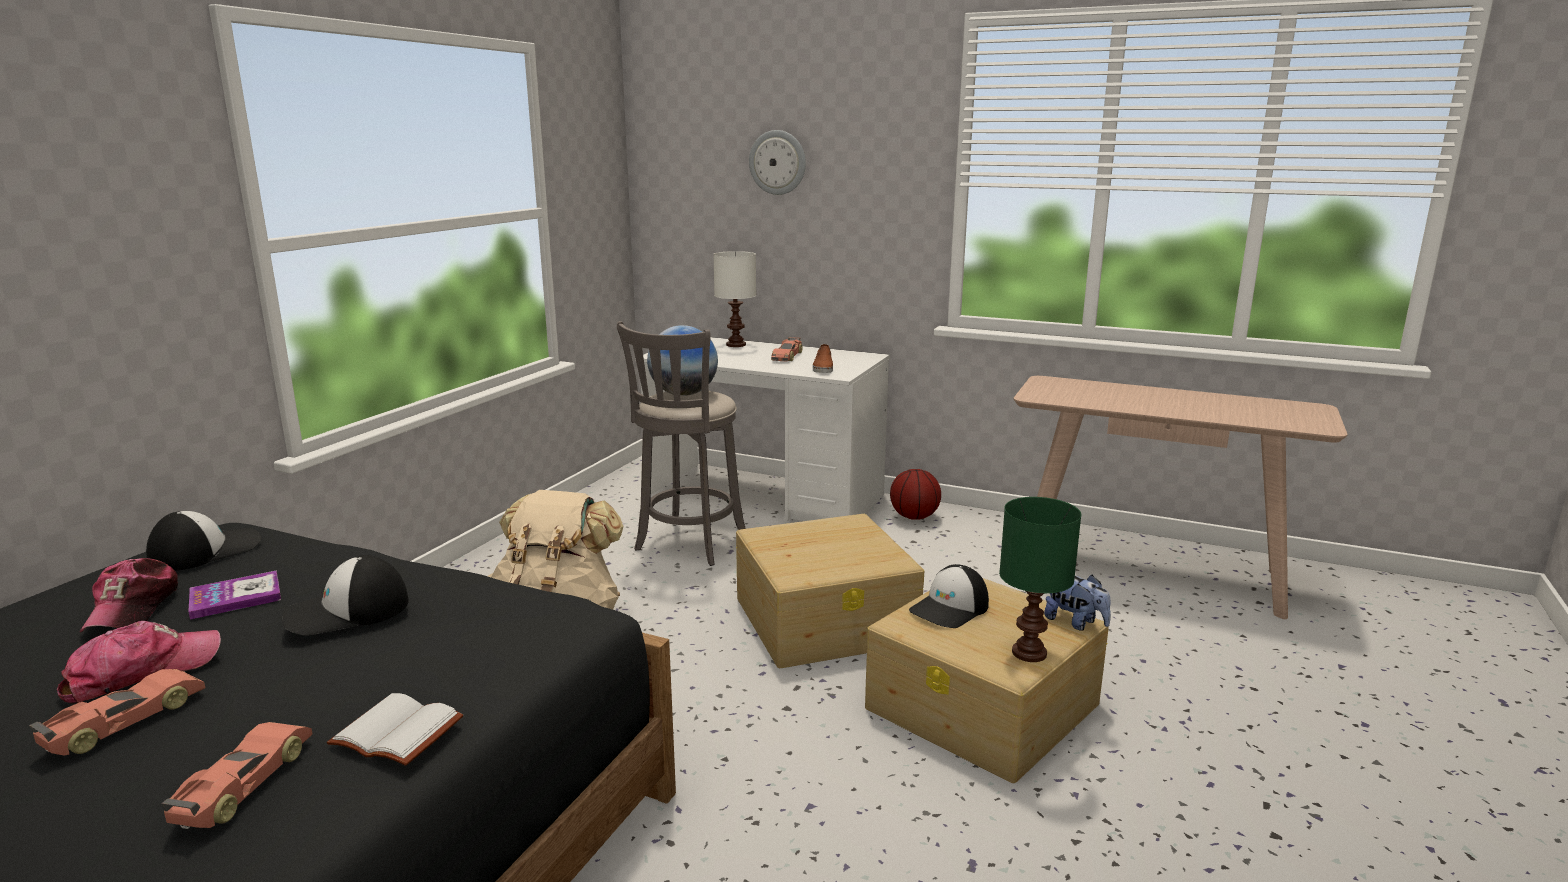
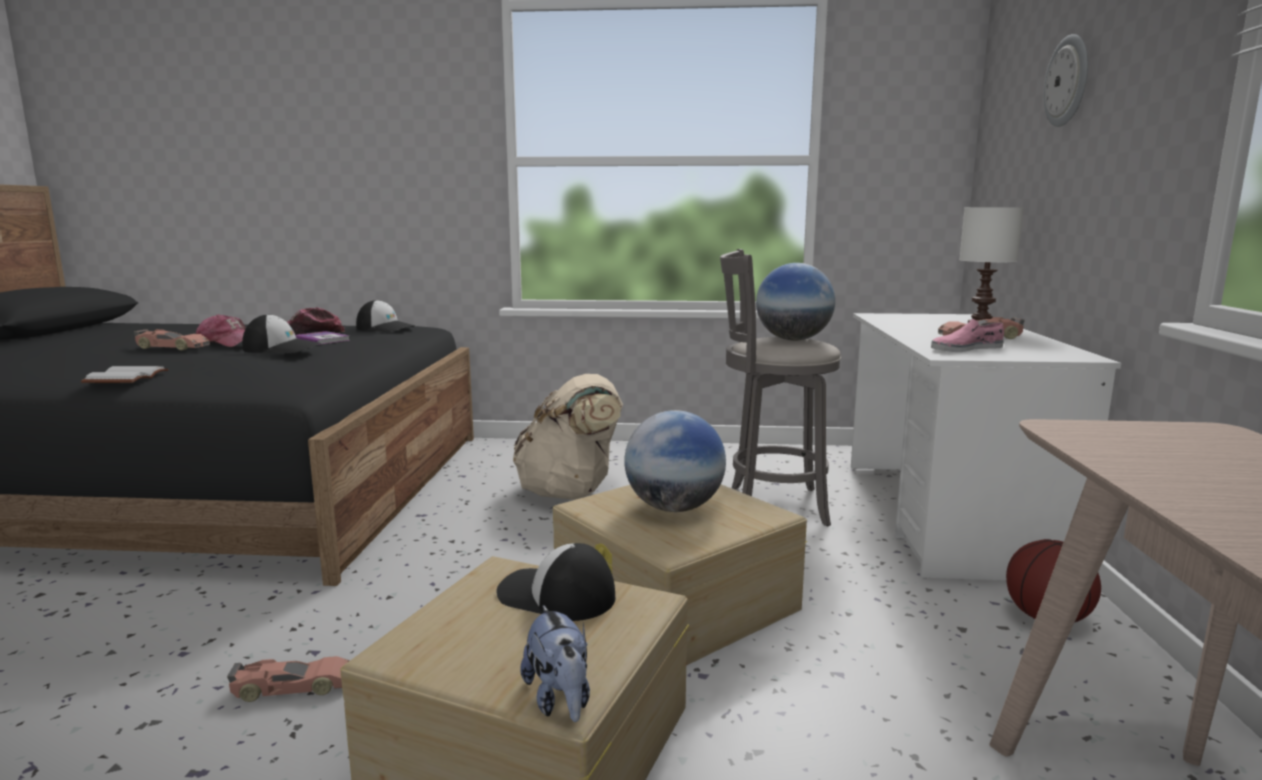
camera: 70 degrees right, 5 degrees down
toy car [161,722,313,829] -> toy car moved to [227,656,349,702]
cap [282,555,409,636] -> cap turned 135 degrees clockwise [242,314,321,353]
brown shoe [813,344,833,373] -> pink shoe [931,319,1004,352]
green table lamp [999,497,1081,662] -> none
plush toy [1044,575,1111,631] -> plush toy turned 45 degrees counterclockwise [520,605,590,722]
none -> globe [624,410,726,512]

